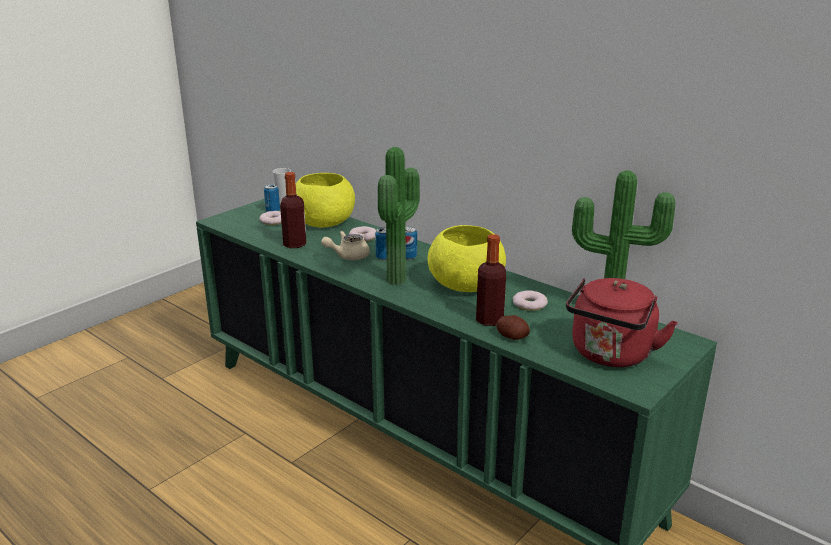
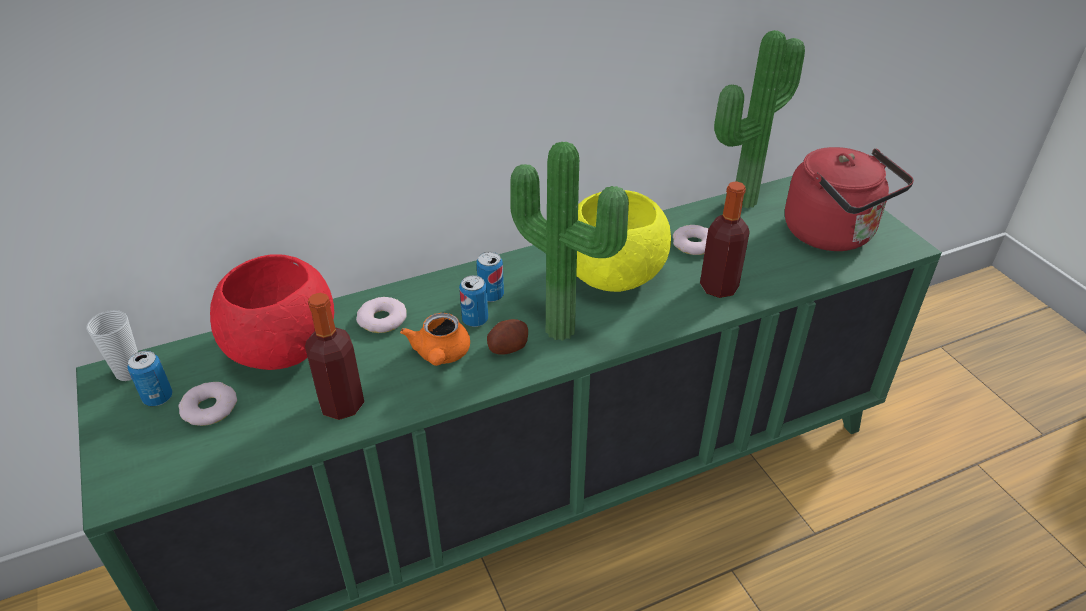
camera: 65 degrees left, 15 degrees up
yellow bowl [296,173,355,228] -> red bowl [210,254,334,370]
beige teapot [321,231,370,260] -> orange teapot [400,313,470,366]
potato [496,315,530,340] -> potato moved to [487,319,528,355]

